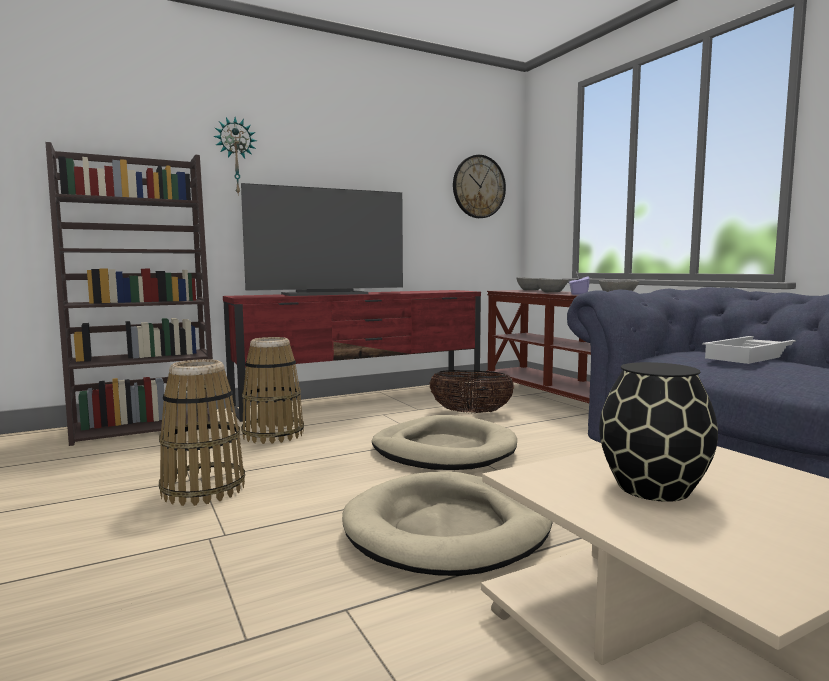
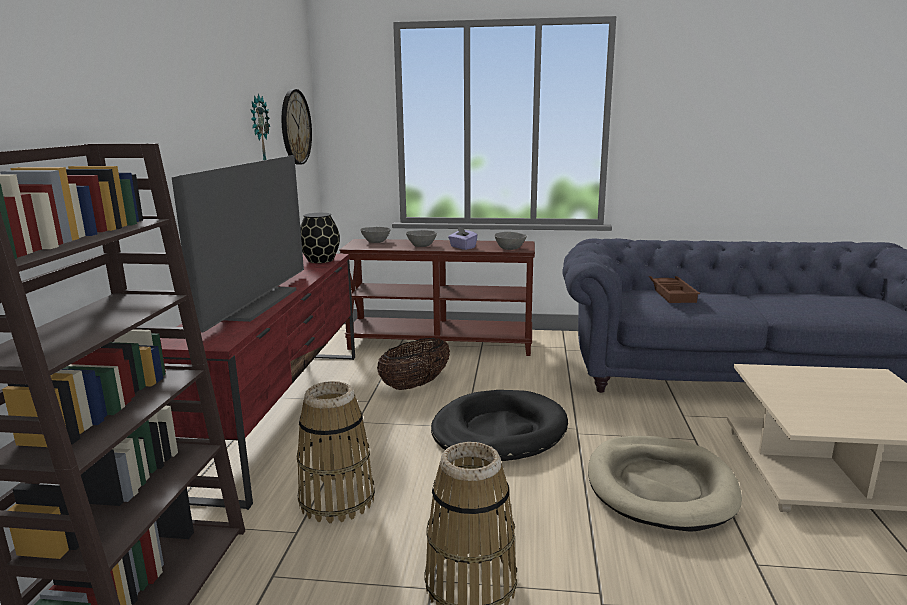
camera: 55 degrees left, 10 degrees up
wall clock [213,117,257,194] -> wall clock moved to [250,94,270,160]
beige dog bed [372,415,517,470] -> black dog bed [431,390,568,461]
black vase [599,362,718,502] -> black vase moved to [300,213,340,263]
white tray [702,336,796,364] -> brown tray [649,276,700,303]

